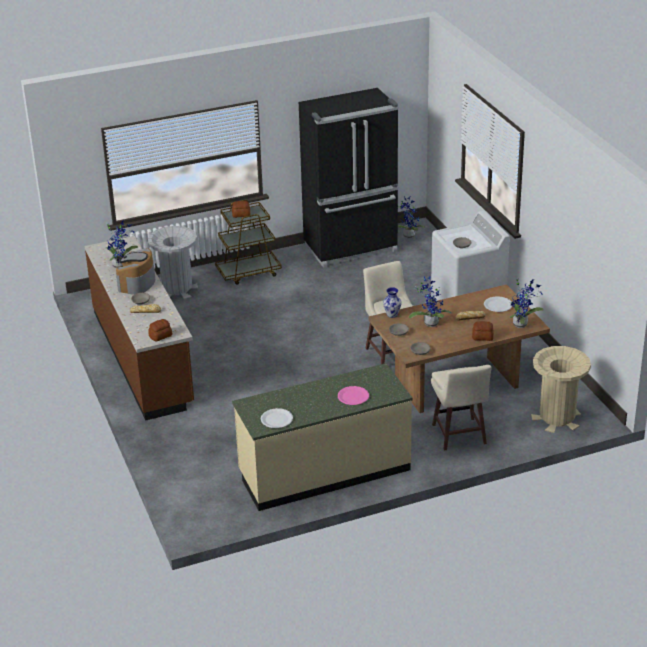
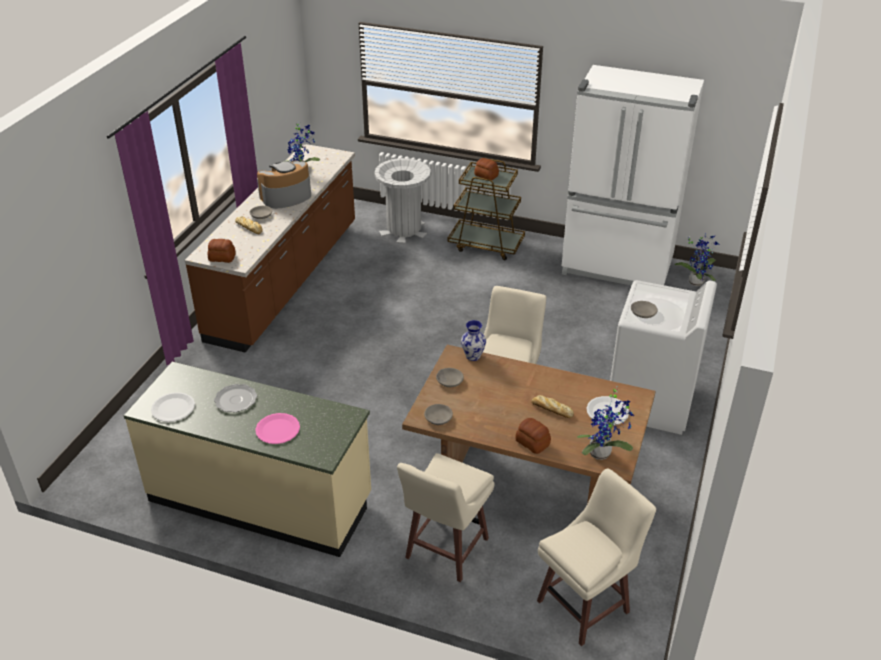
camera: 40 degrees right, 5 degrees up
black fridge [299,88,398,268] -> white fridge [562,65,704,286]
potted plant [409,276,452,327] -> none
beige trash can [531,346,591,433] -> beige stool [537,468,656,646]
none -> plate [214,384,257,412]

